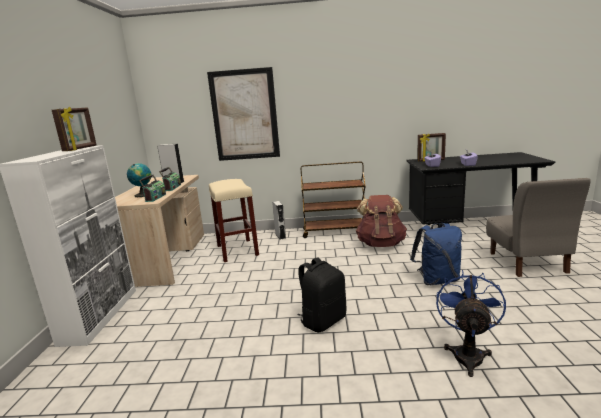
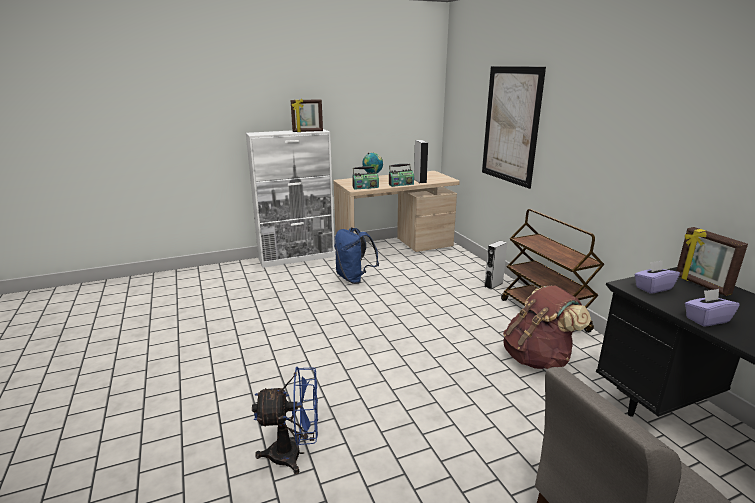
camera: 65 degrees right, 5 degrees up
beige stool [209,179,259,262] -> none
black backpack [298,257,346,332] -> none
blue backpack [410,223,462,285] -> blue backpack moved to [334,228,379,284]

